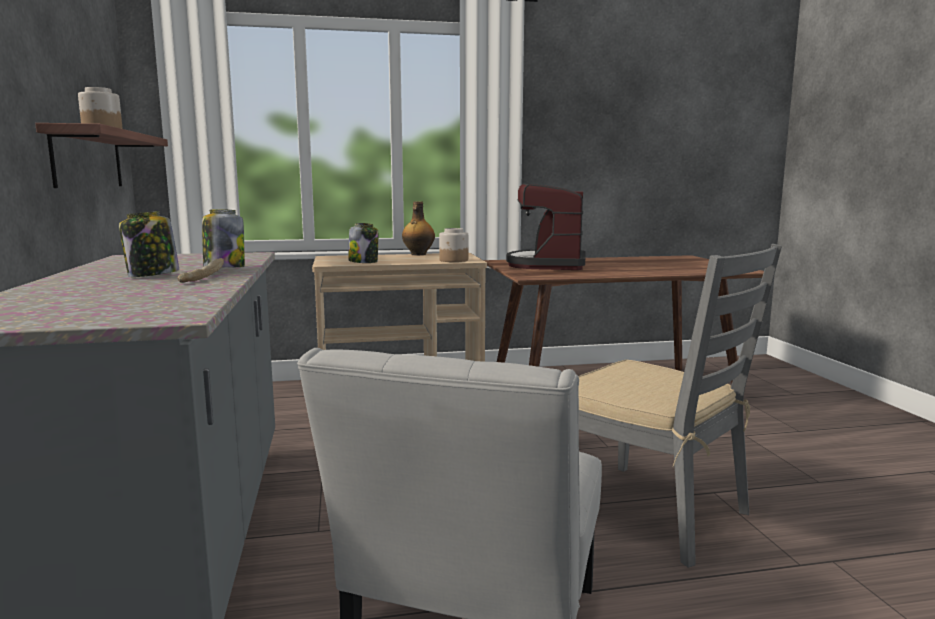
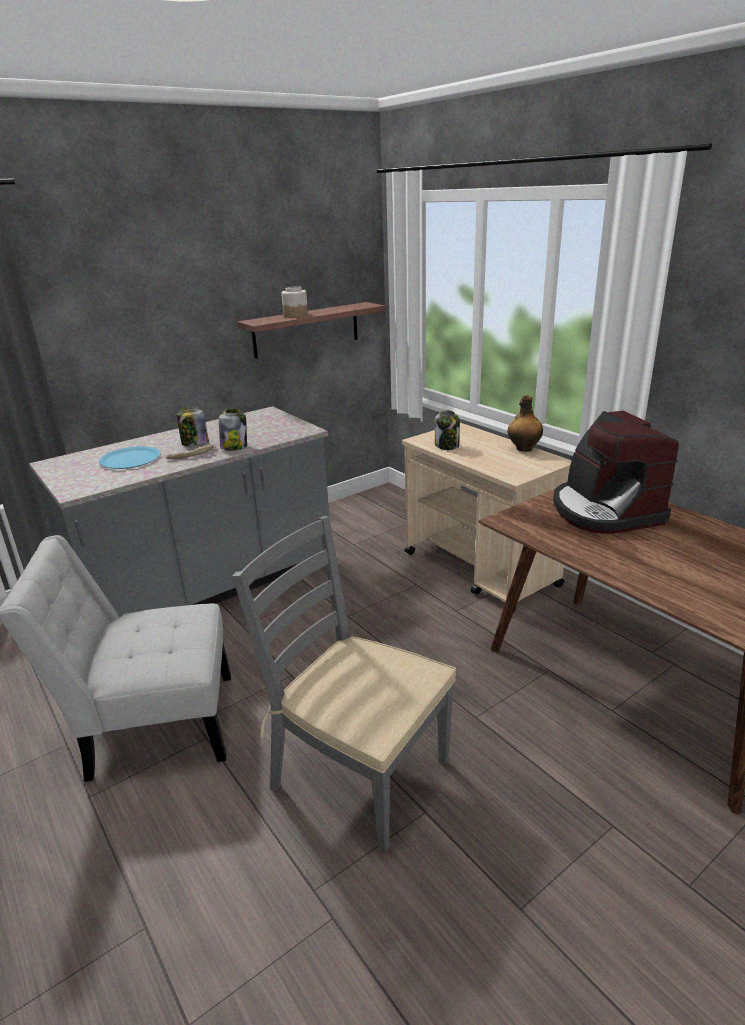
camera: 65 degrees right, 15 degrees up
jar [439,228,468,262] -> none
coffee machine [506,183,585,270] -> coffee machine turned 90 degrees counterclockwise [554,411,679,534]
grey chair [579,244,782,568] -> grey chair turned 105 degrees clockwise [232,516,456,853]
none -> blue plate [99,446,161,469]

